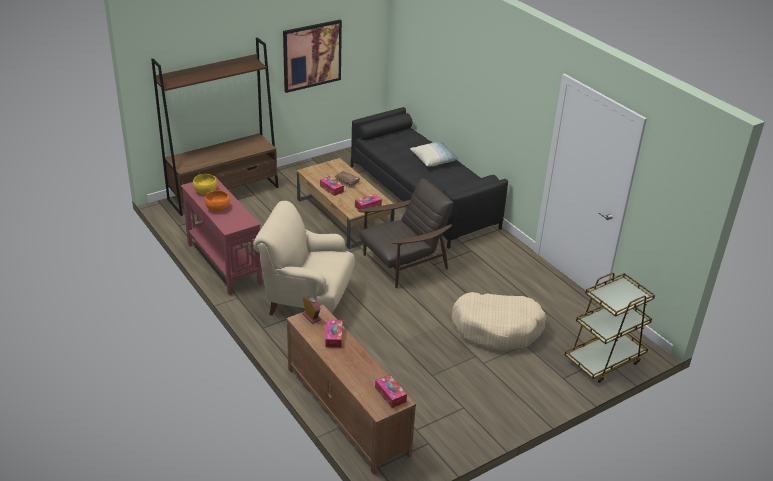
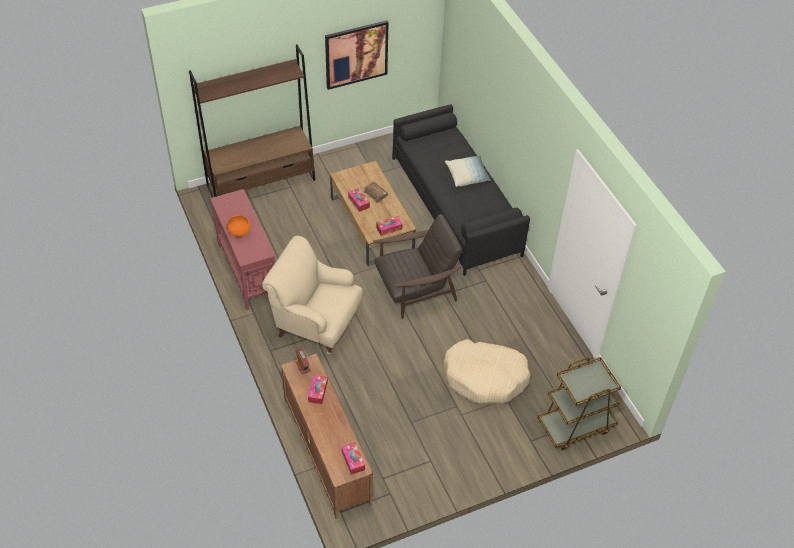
camera: 10 degrees right, 15 degrees up
yellow bowl [193,174,217,195] -> none

